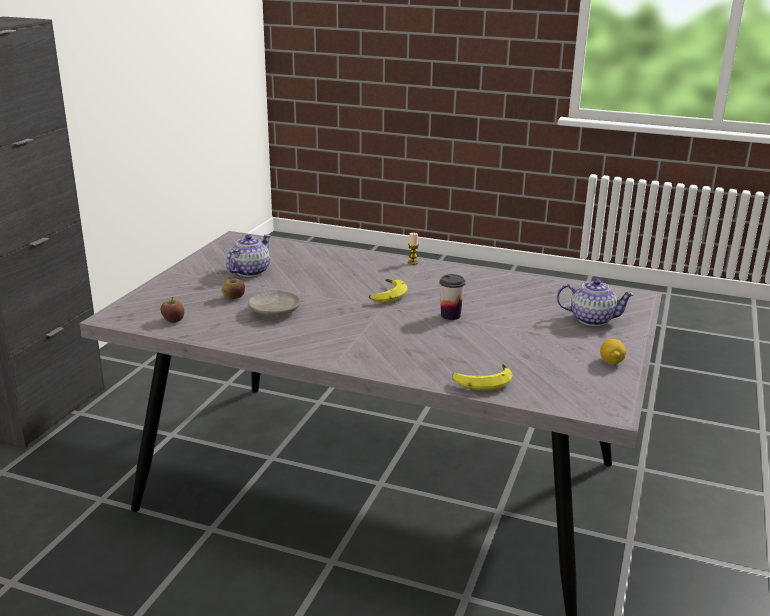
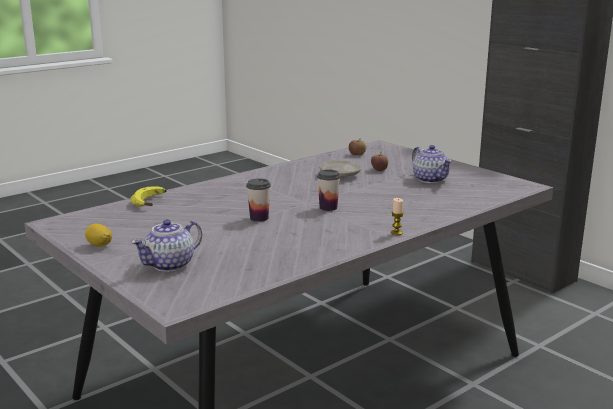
camera: 120 degrees right, 5 degrees down
banana [369,279,408,303] -> cup [317,170,341,211]

